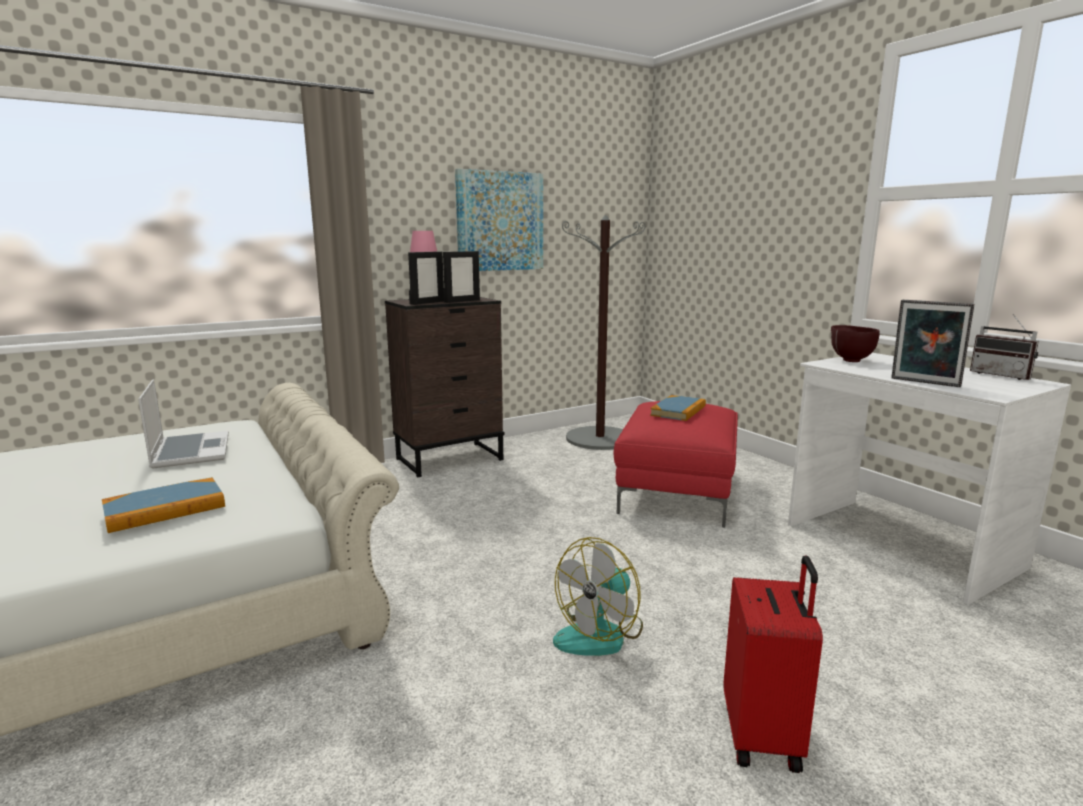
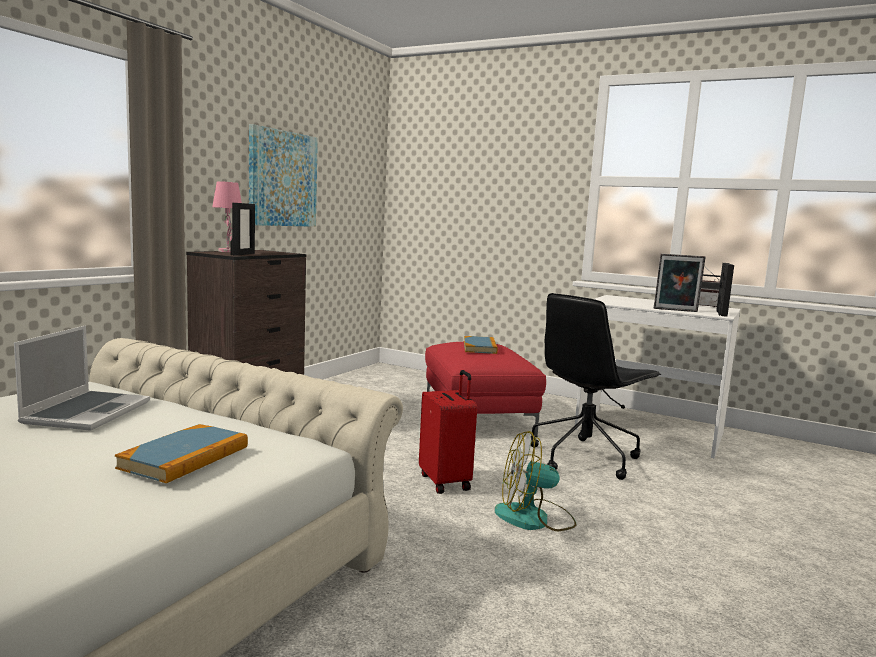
camera: 30 degrees left, 5 degrees down
laptop [138,379,229,468] -> laptop turned 60 degrees clockwise [14,325,150,431]
picture frame [443,251,480,303] -> picture frame moved to [716,263,734,317]
fan [553,537,643,656] -> fan turned 75 degrees clockwise [495,431,576,531]
grey clothes rack [562,215,645,450] -> none
red suitcase [724,556,823,773] -> red suitcase moved to [419,370,477,494]
brown bowl [831,325,880,362] -> none
none -> black office chair [531,293,661,480]

